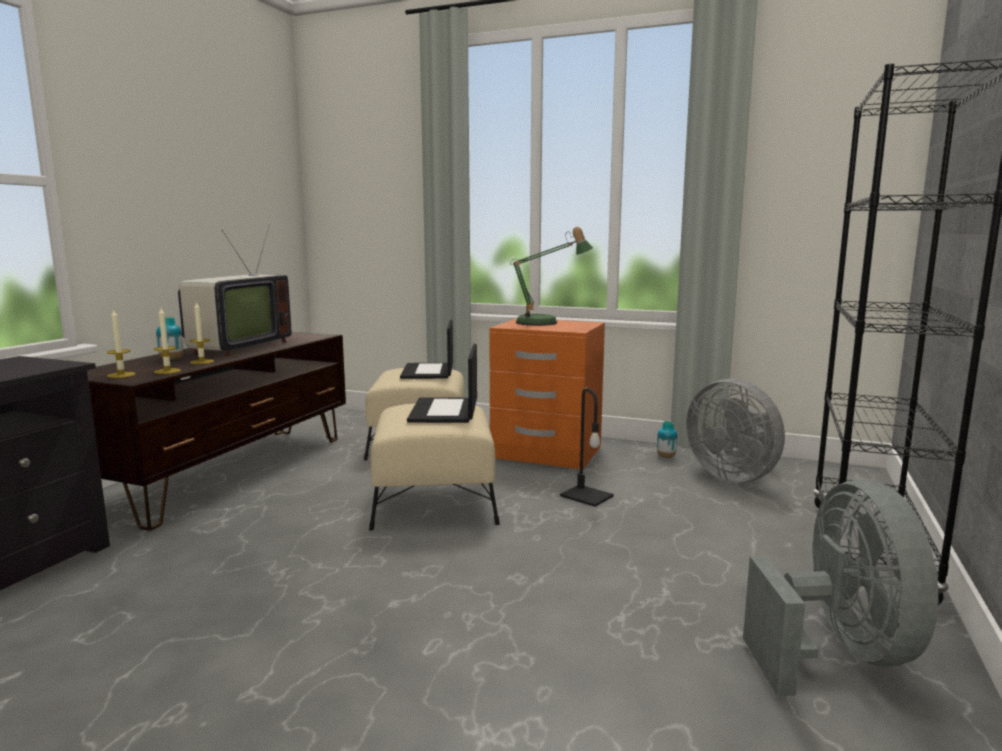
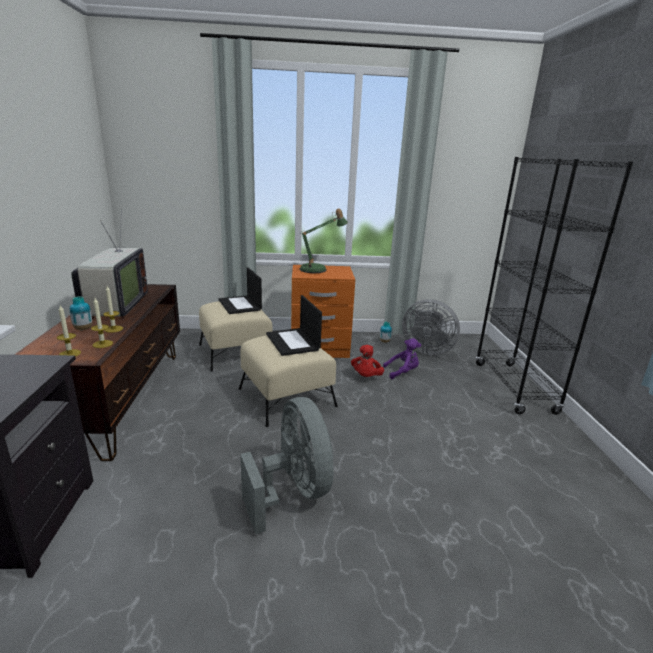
camera: 25 degrees left, 10 degrees up
black table lamp [560,387,614,507] -> red plush toy [351,345,384,377]
grey fan [743,480,939,696] -> grey fan moved to [240,397,334,534]
none -> purple plush toy [383,338,421,379]

